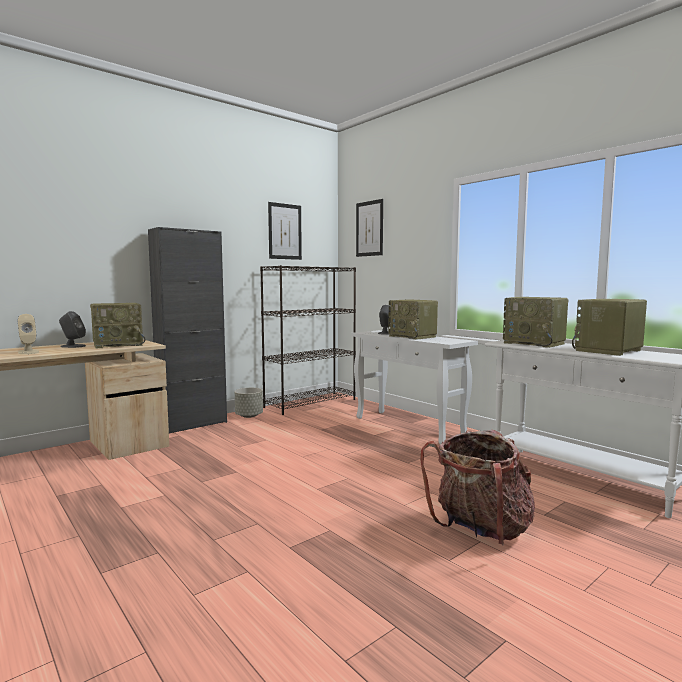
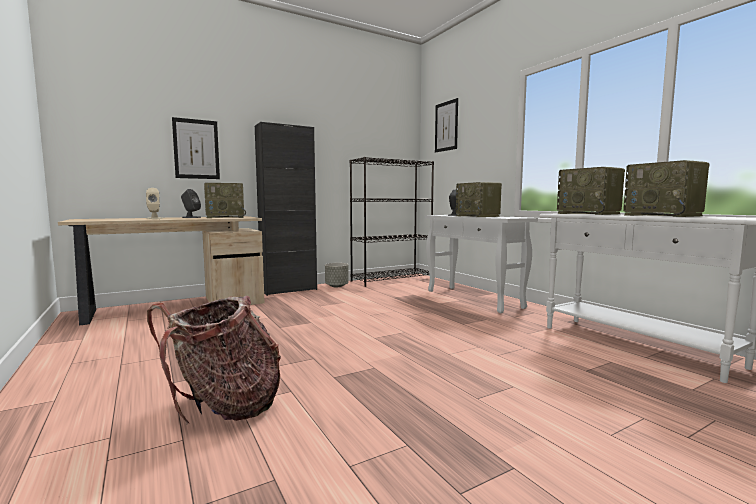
camera: 10 degrees right, 0 degrees up
picture [268,202,302,260] -> picture moved to [172,117,220,179]
backpack [420,430,535,545] -> backpack moved to [147,296,281,425]
radio [572,299,647,356] -> radio turned 90 degrees counterclockwise [623,160,709,217]

